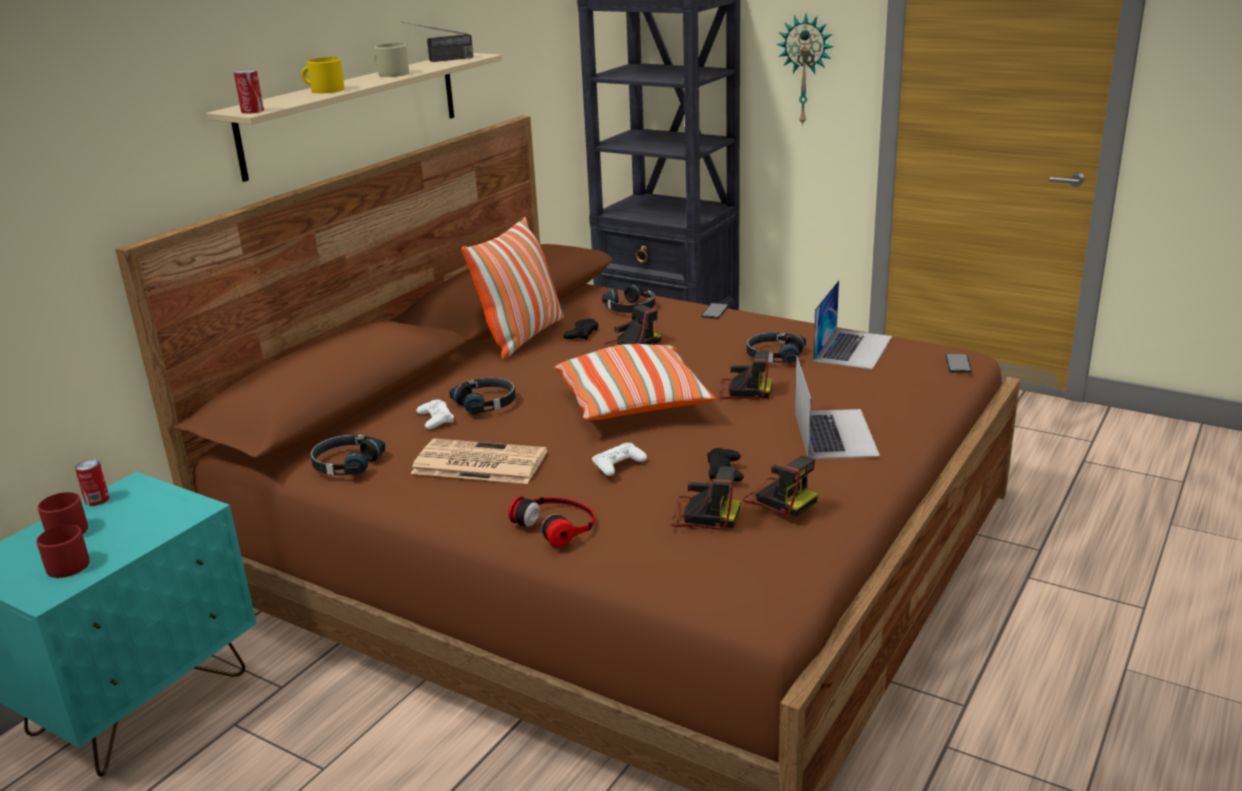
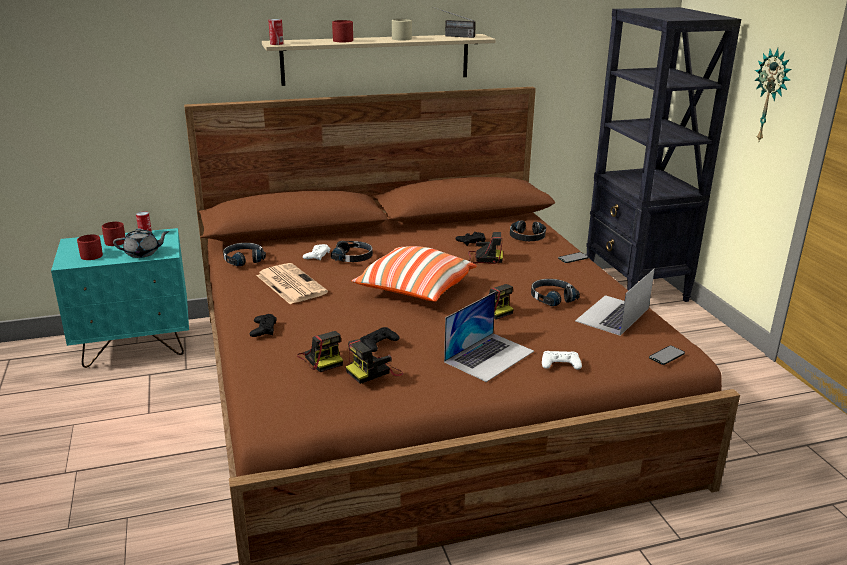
camera: 40 degrees right, 0 degrees up
yellow mug [302,57,344,93] -> red mug [332,20,353,42]
pillow [461,217,564,360] -> none
headphones [508,496,595,547] -> black game controller [249,314,277,337]
white game controller [592,443,647,476] -> white game controller moved to [542,351,582,370]
camera [743,456,818,517] -> camera turned 60 degrees clockwise [346,340,403,384]
laptop [813,280,892,370] -> laptop turned 150 degrees clockwise [575,268,655,336]
none -> grey teapot [113,228,169,258]

